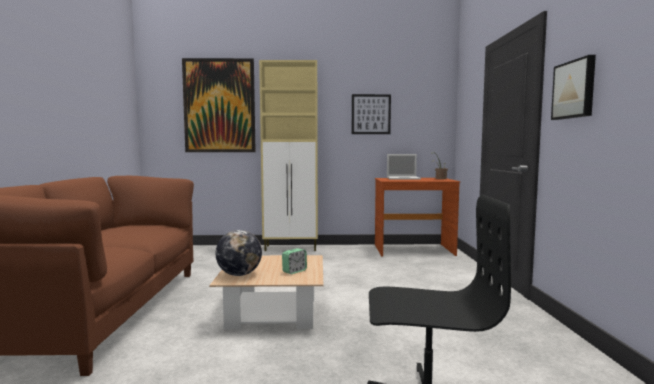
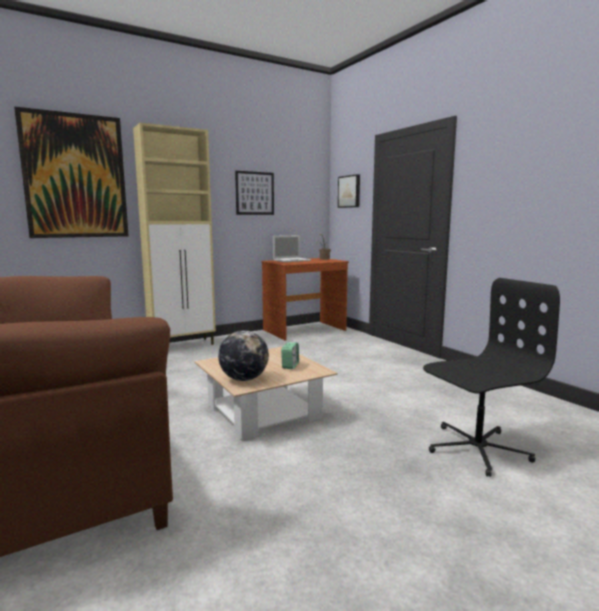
camera: 30 degrees left, 5 degrees up
picture [551,55,596,120] -> picture moved to [338,174,360,208]

